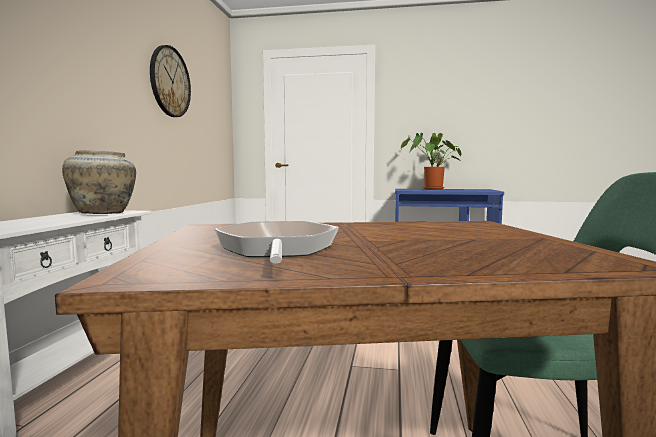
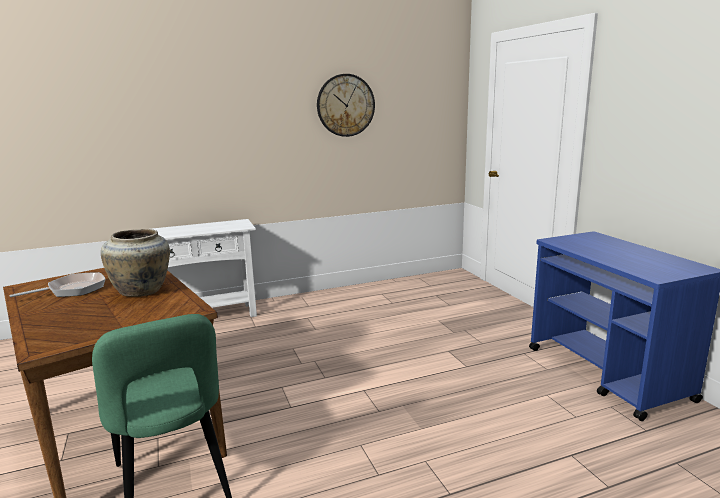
camera: 60 degrees right, 10 degrees up
beige vase [62,150,136,214] -> beige vase moved to [101,229,170,297]
potted plant [401,133,462,190] -> none

